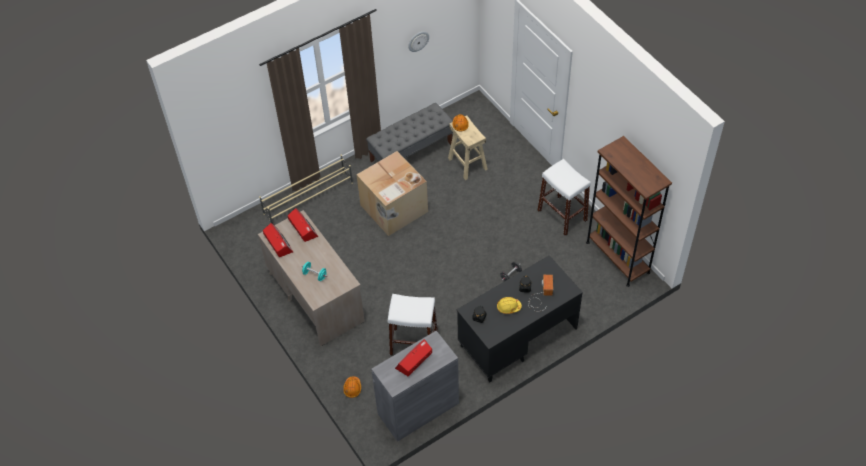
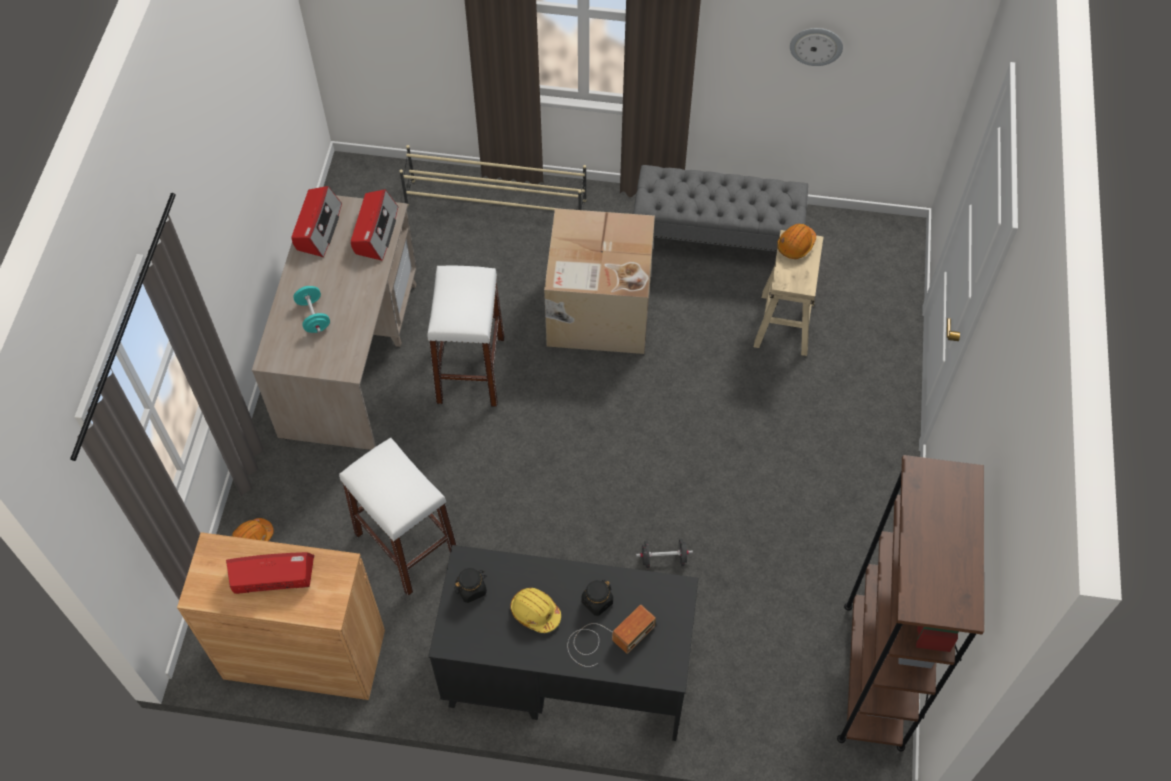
camera: 40 degrees right, 5 degrees up
grey cabinet [371,330,459,442] -> brown cabinet [177,532,385,700]
white stool [537,159,591,236] -> white stool moved to [427,265,504,407]

